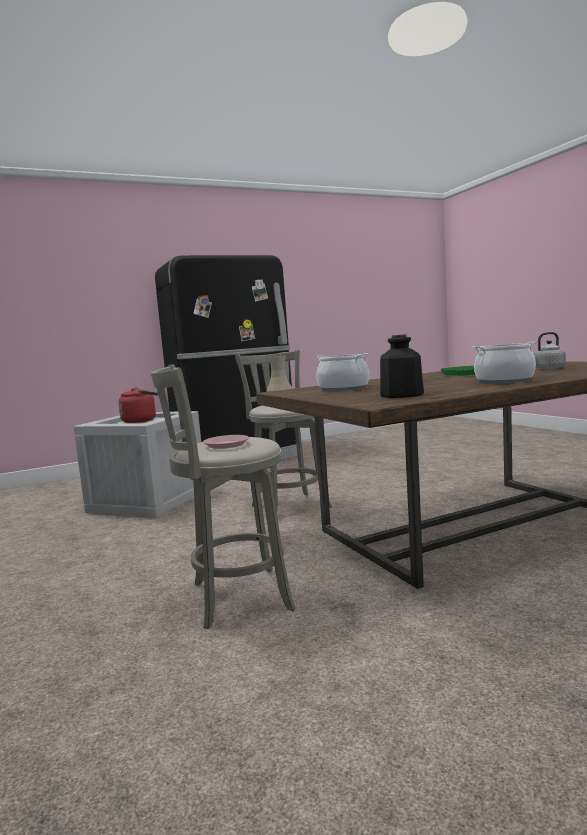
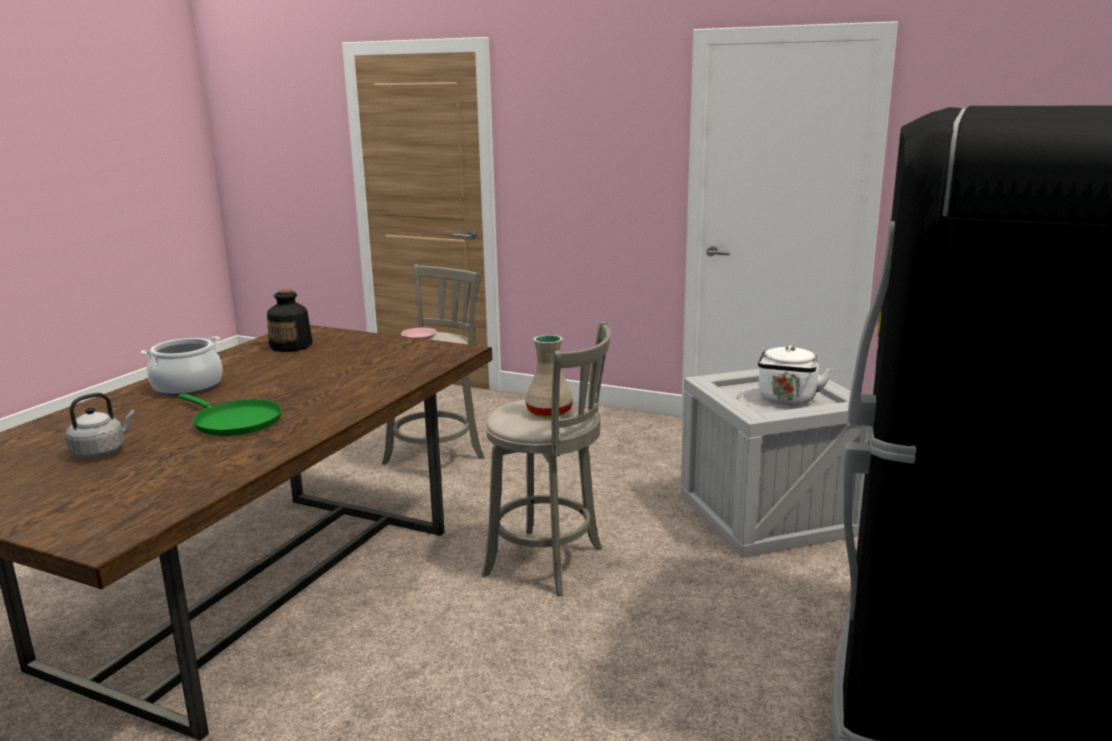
camera: 140 degrees right, 10 degrees up
red kettle [118,388,159,423] -> white kettle [758,345,833,405]
cooking pot [316,353,369,391] -> none

